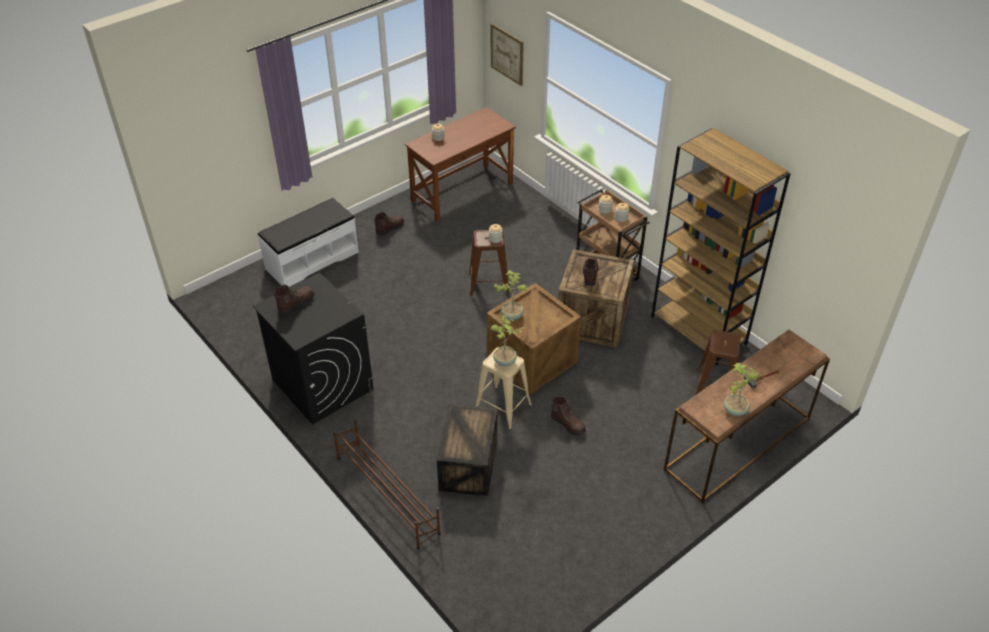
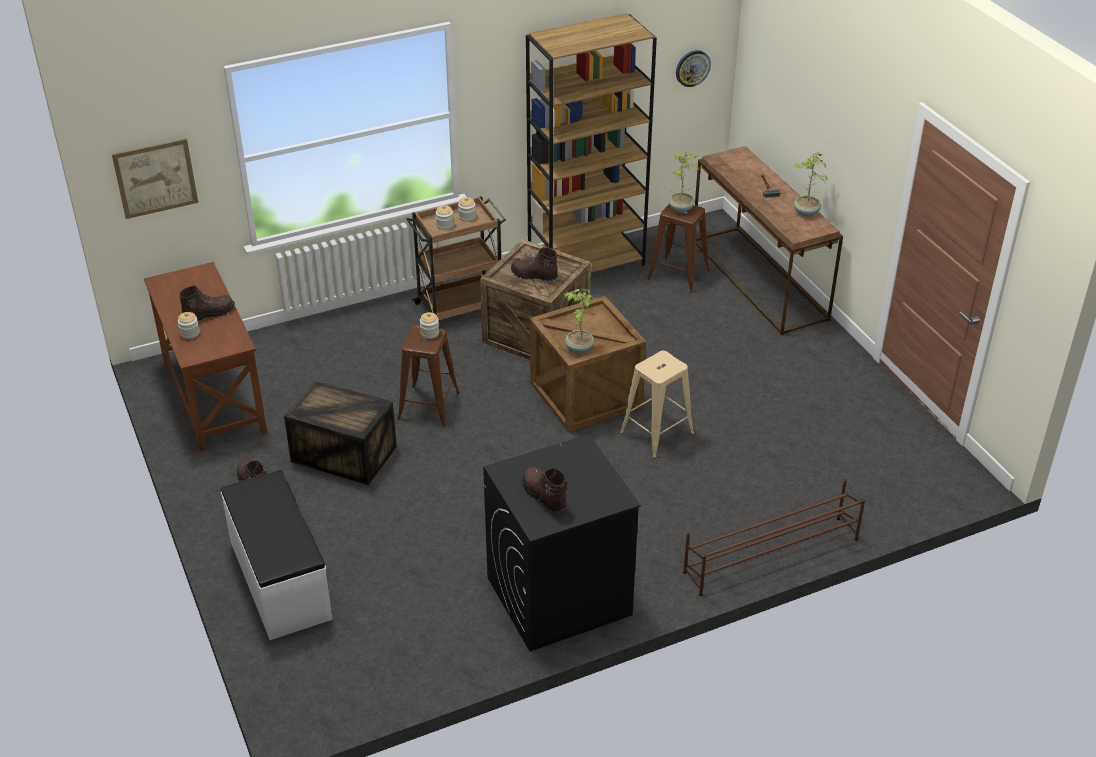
camera: 75 degrees left, 5 degrees down
crate [437,404,497,496] -> crate moved to [284,380,397,485]
potted plant [490,315,526,366] -> potted plant moved to [669,152,699,213]
brown boot [551,396,586,436] -> brown boot moved to [179,285,235,321]
none -> wall clock [676,50,711,87]

